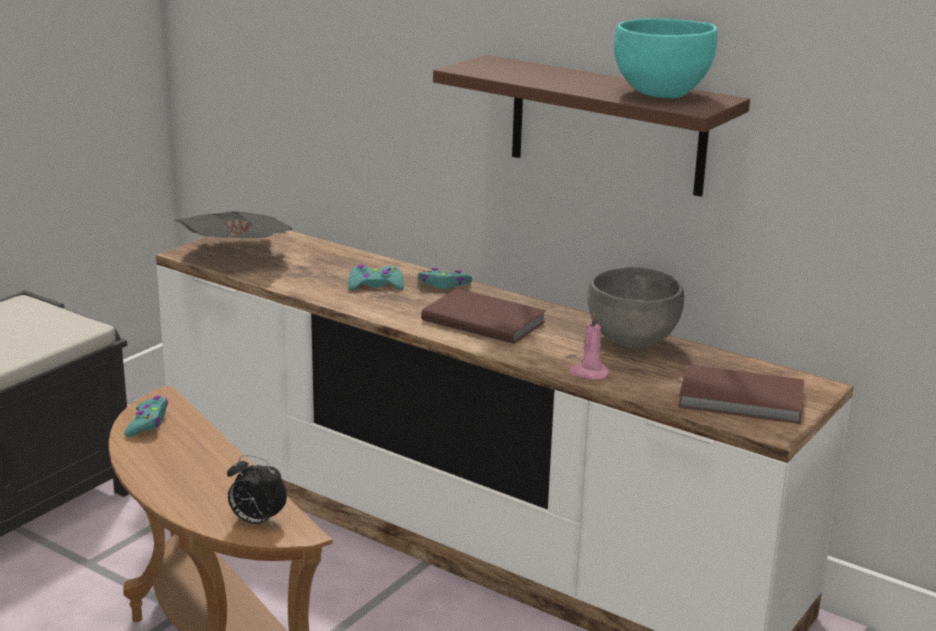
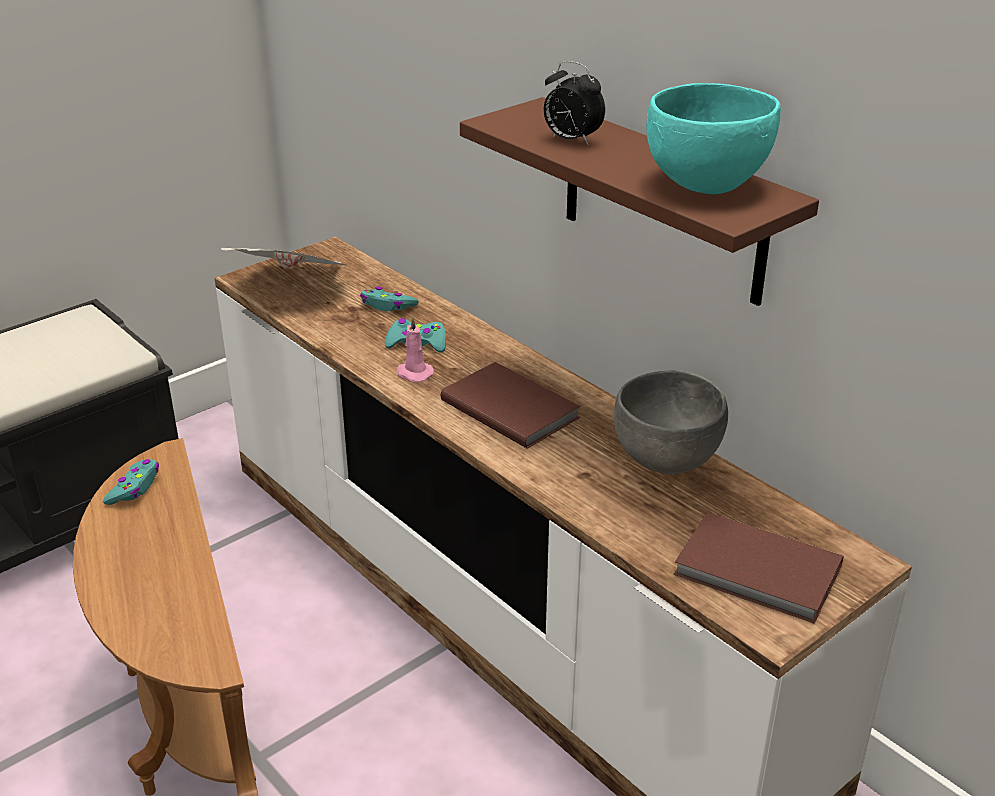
camera: 15 degrees right, 10 degrees up
alarm clock [227,455,287,527] -> alarm clock moved to [544,61,605,145]
turquoise game controller [418,268,472,289] -> turquoise game controller moved to [360,287,419,311]
pink candle [569,312,610,380] -> pink candle moved to [396,316,434,382]

